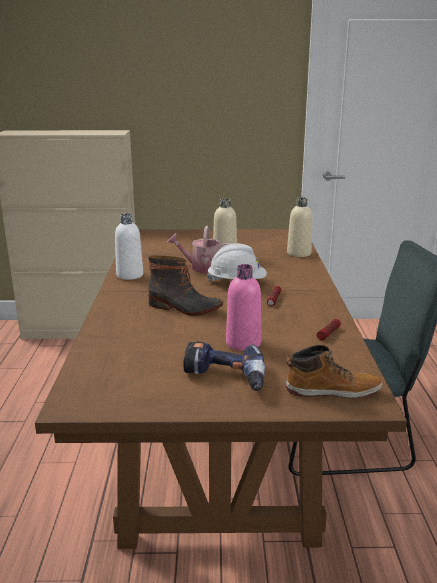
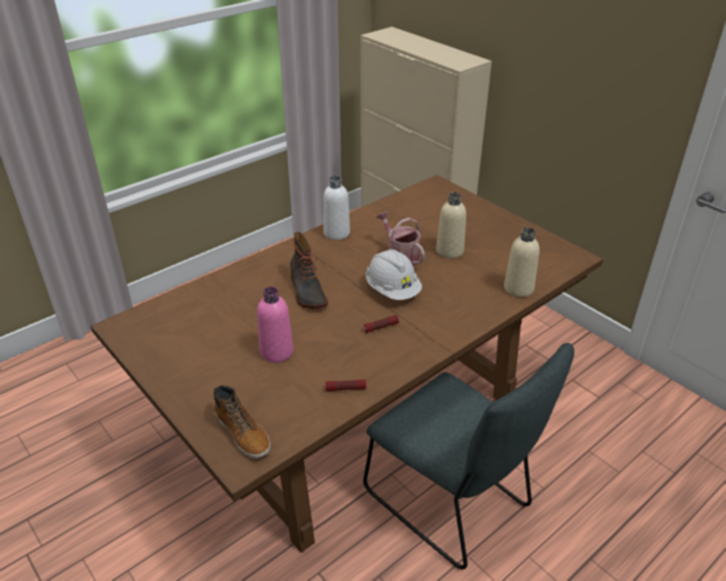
camera: 50 degrees right, 15 degrees up
power drill [184,342,265,391] -> none

